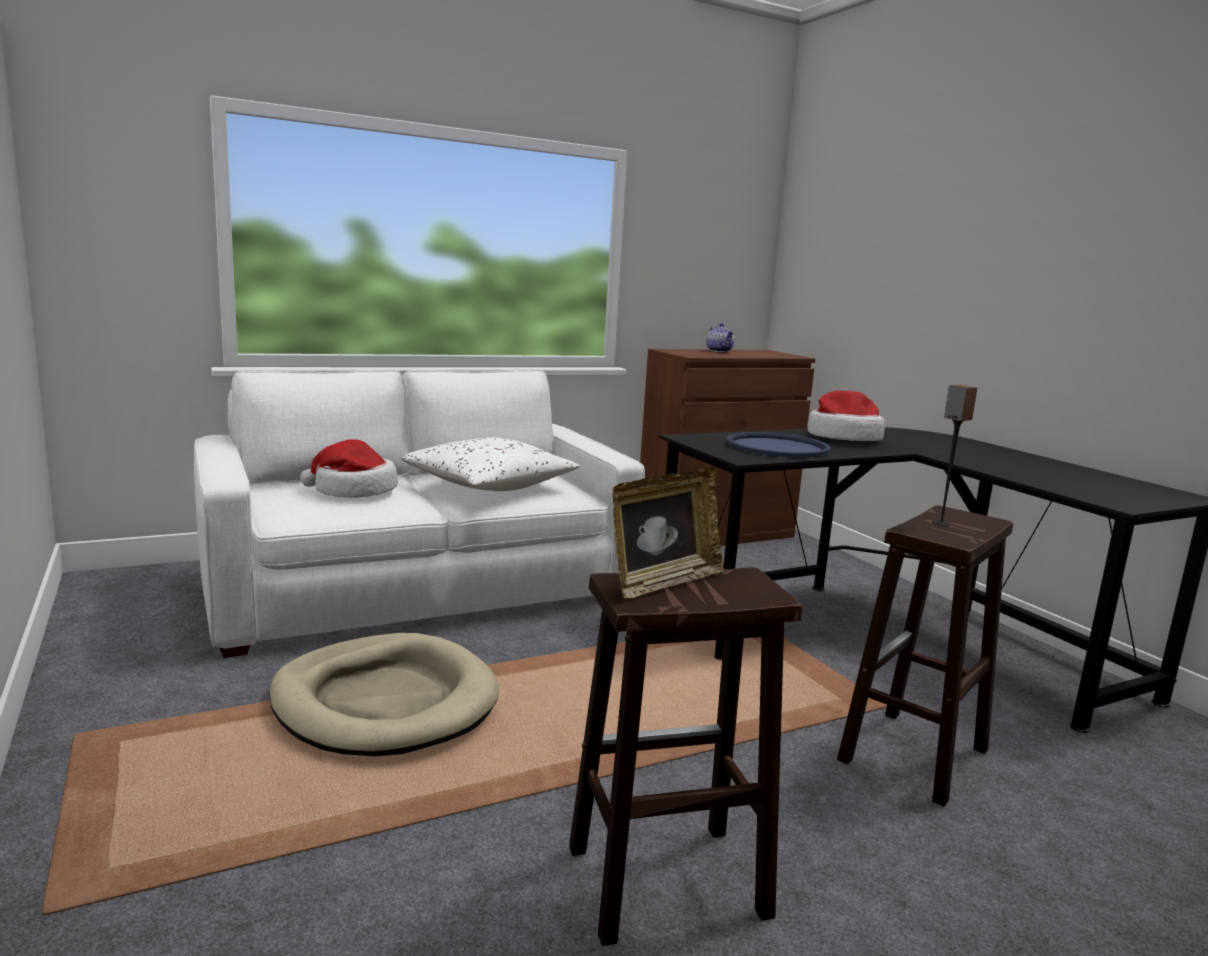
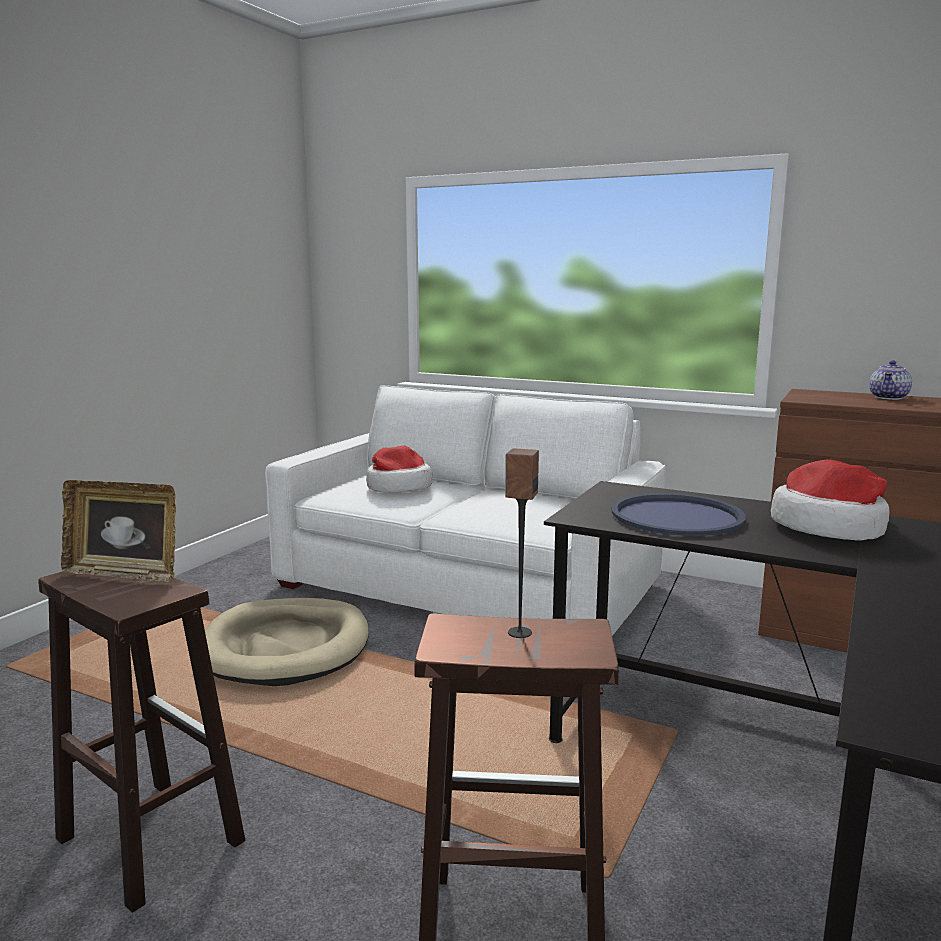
camera: 55 degrees right, 0 degrees up
white pillow [401,438,580,491] -> none

